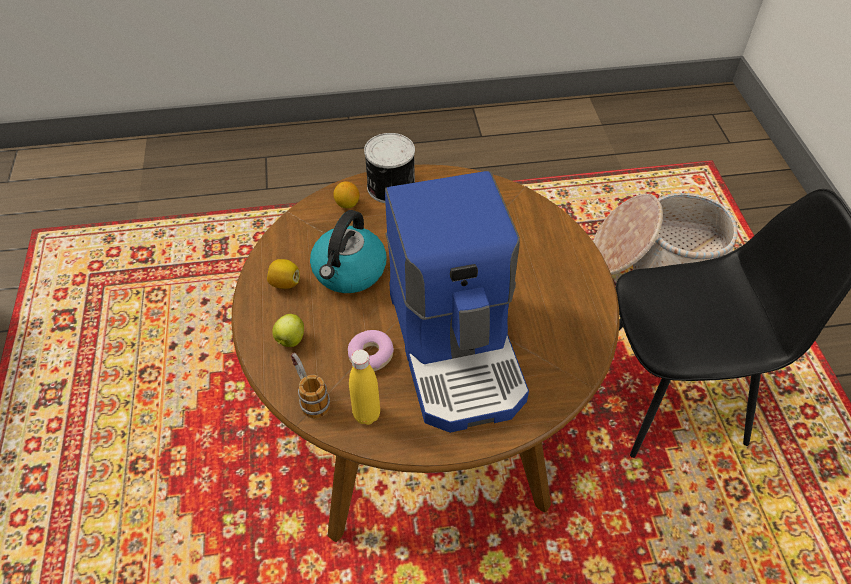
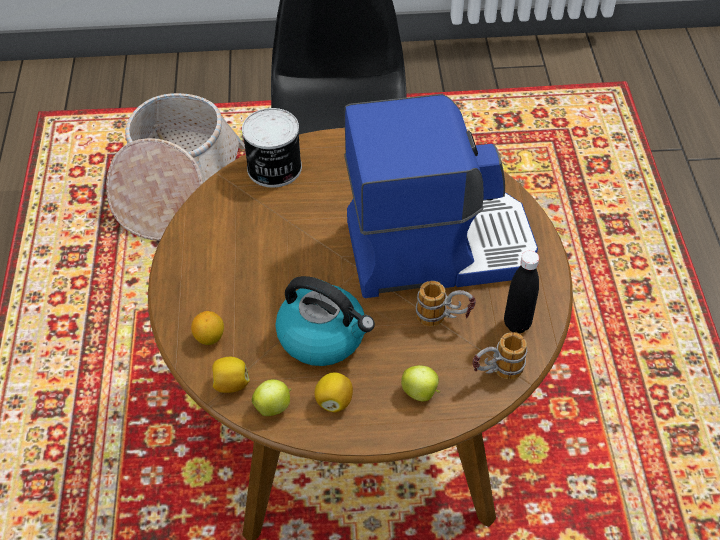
camera: 85 degrees left, 0 degrees up
donut [348,330,394,371] -> mug [416,281,476,326]
yellow bottle [349,350,380,425] -> black bottle [504,251,539,333]
can [364,133,415,203] -> can moved to [242,108,302,188]
none -> lemon [212,357,250,393]
none -> apple [252,379,291,416]

